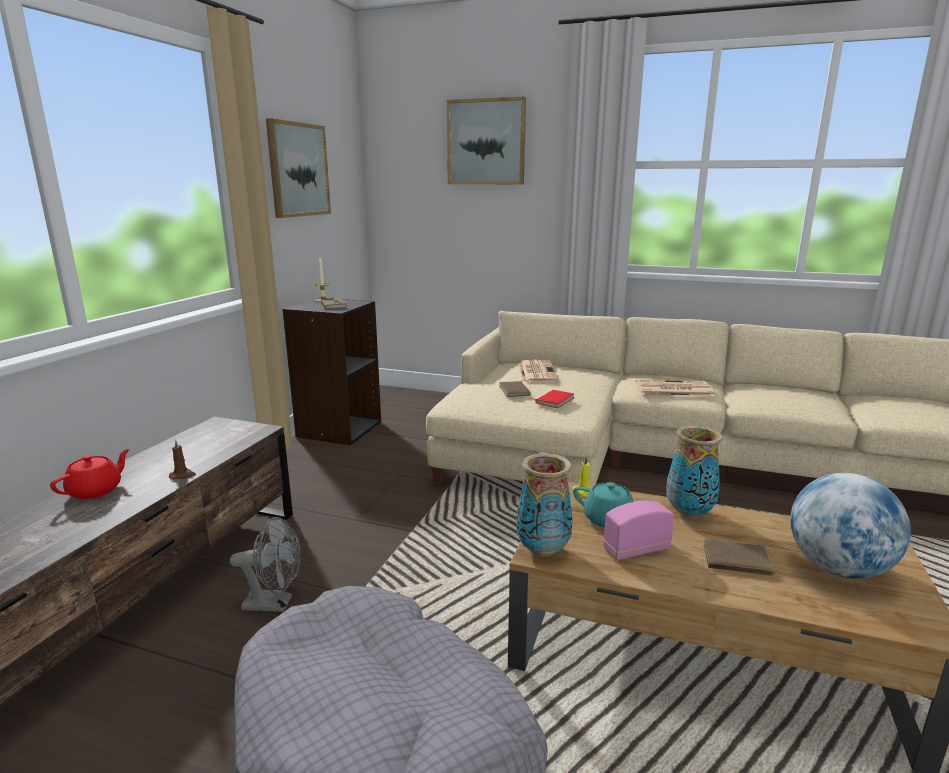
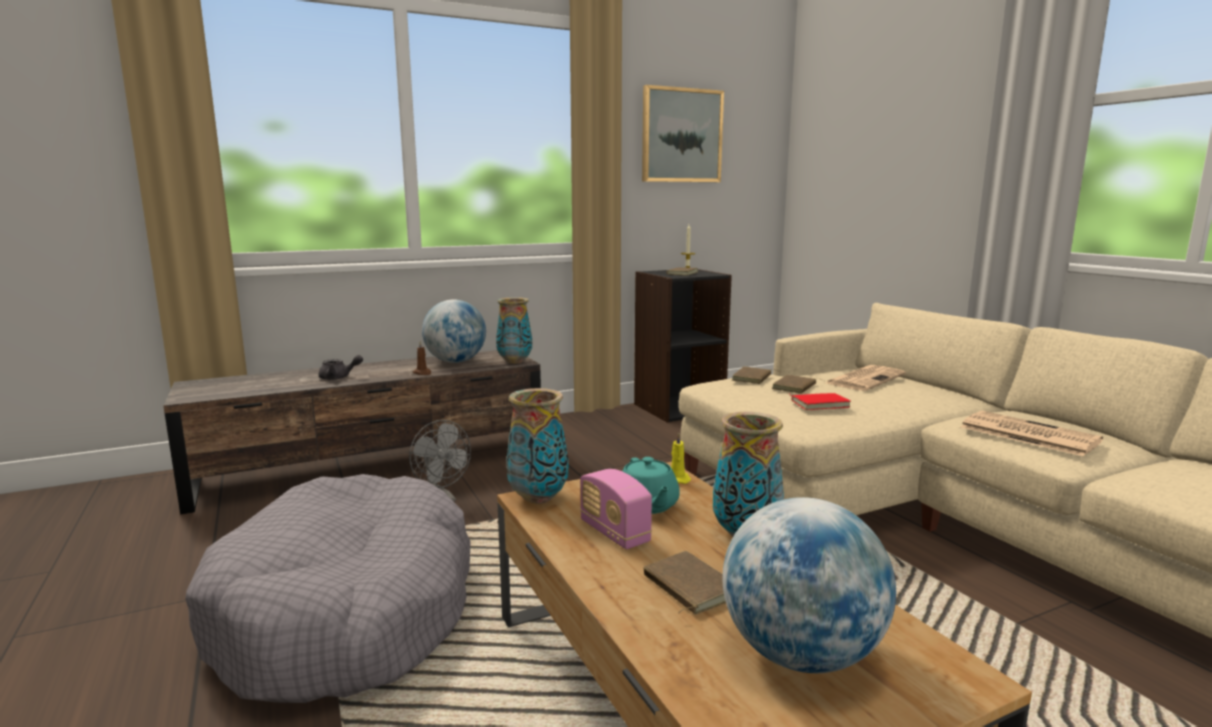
camera: 45 degrees right, 5 degrees down
red teapot [50,448,130,499] -> none
picture [447,96,526,184] -> none
radio [603,500,674,560] -> radio turned 150 degrees counterclockwise [580,469,652,549]
none -> grey teapot [319,355,363,380]
none -> globe [422,299,486,363]
none -> vase [496,297,532,364]
none -> brown book [732,366,780,384]

